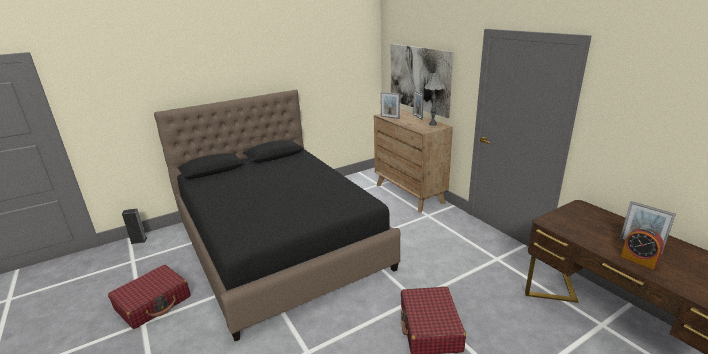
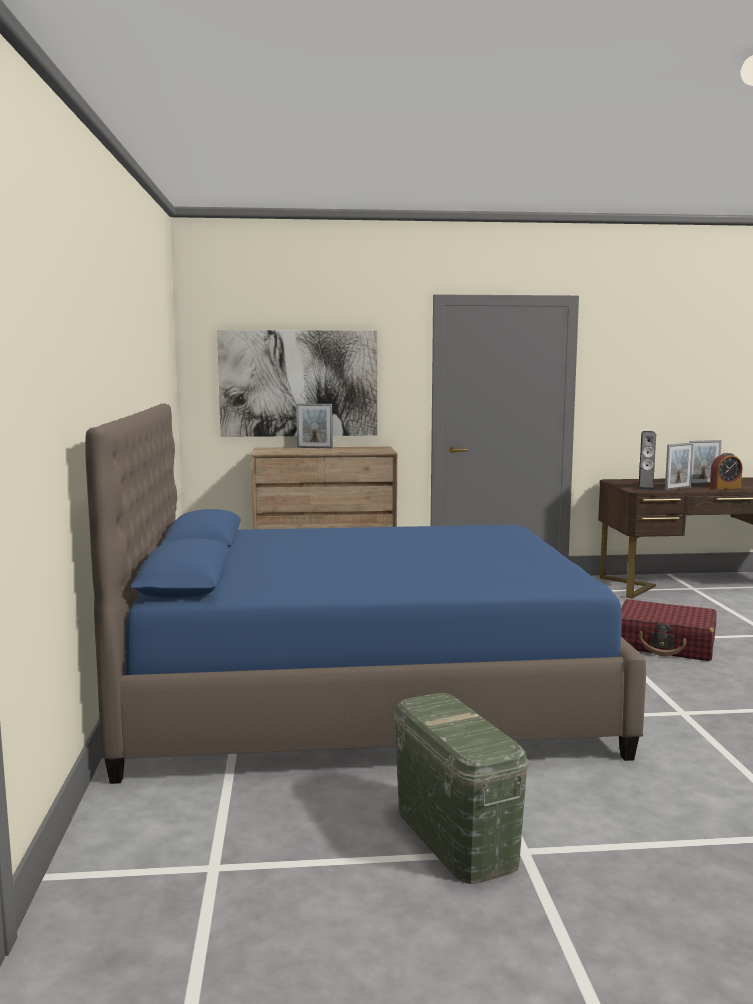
camera: 65 degrees left, 15 degrees down
red suitcase [108,265,191,329] -> green storage box [394,693,529,884]
speaker [122,209,148,244] -> speaker moved to [638,431,656,490]
black bed [154,90,401,341] -> blue bed [85,403,646,784]
picture frame [380,92,400,119] -> picture frame moved to [665,443,694,491]
grey table lamp [425,73,445,126] -> none

